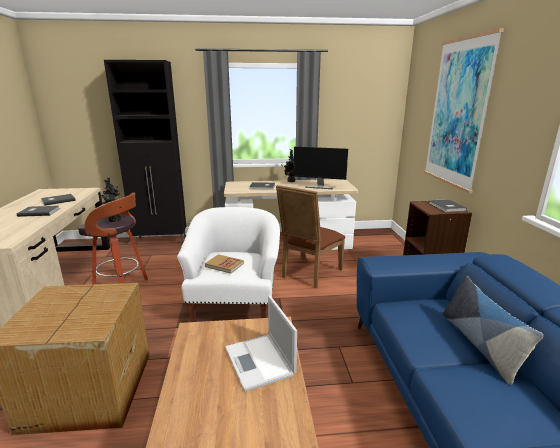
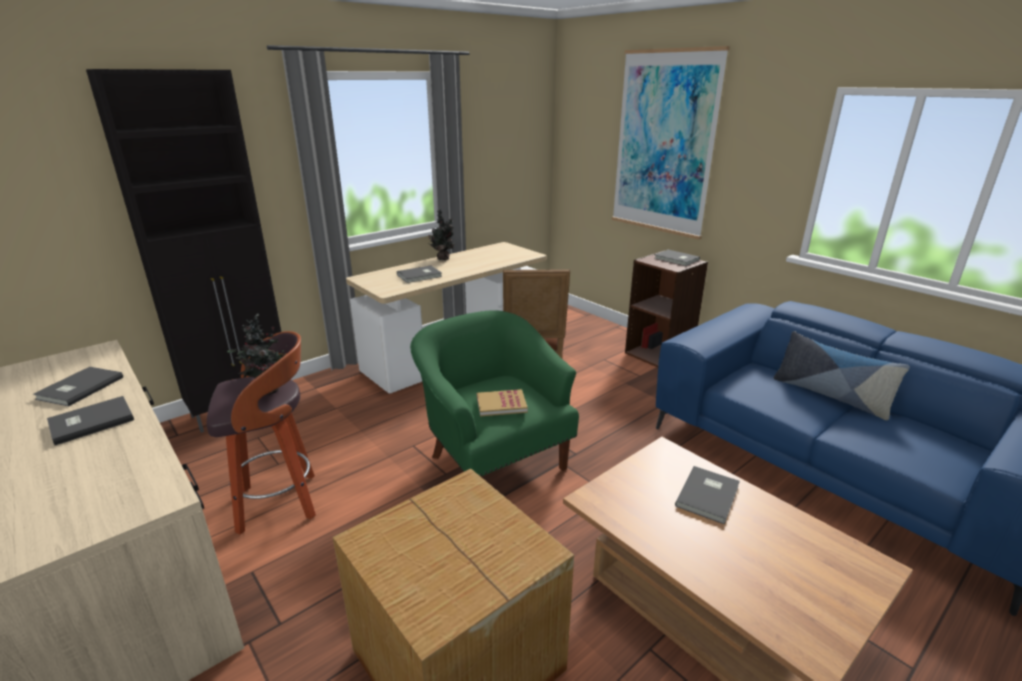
camera: 35 degrees left, 5 degrees up
white armchair [177,207,280,322] -> green armchair [410,310,579,477]
laptop [225,296,297,392] -> grey book [675,466,740,524]
monitor [294,147,348,189] -> none

